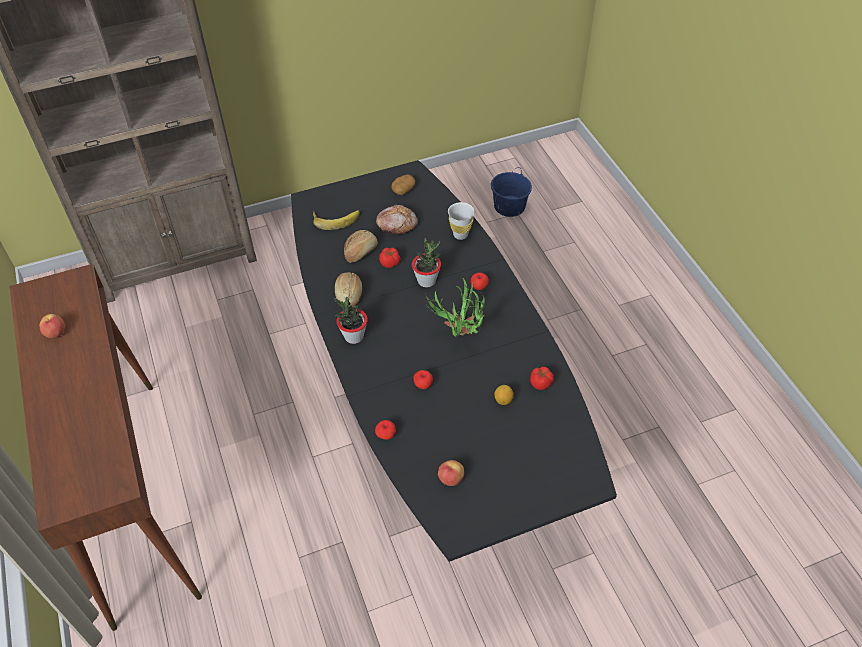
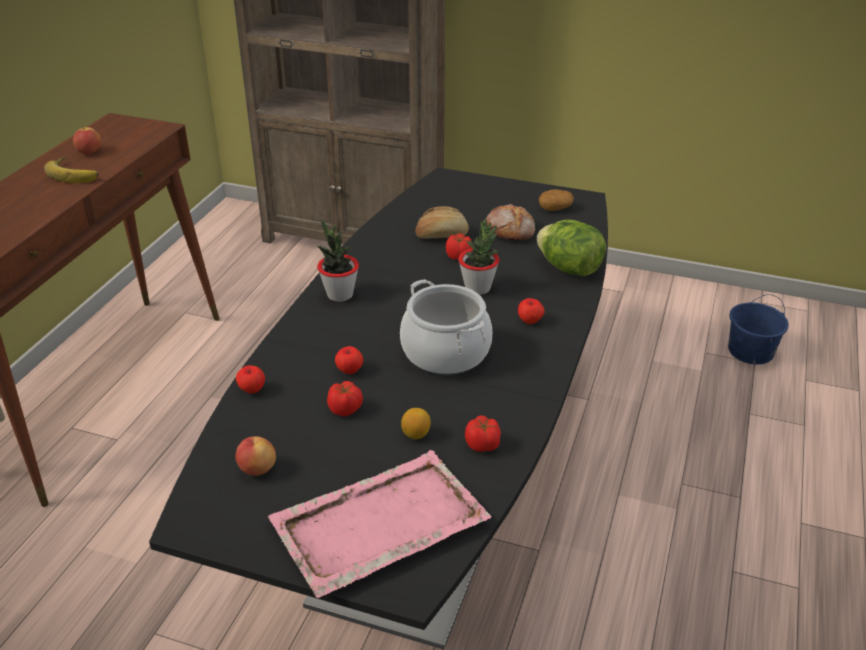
camera: 40 degrees right, 15 degrees down
banana [313,210,360,230] -> banana moved to [44,156,99,183]
bread [335,272,362,307] -> none
potted plant [426,278,485,337] -> cooking pot [400,279,492,375]
white cup [448,202,475,240] -> lettuce [537,220,606,277]
none -> pink tray [268,450,492,598]
none -> tomato [327,381,363,416]

